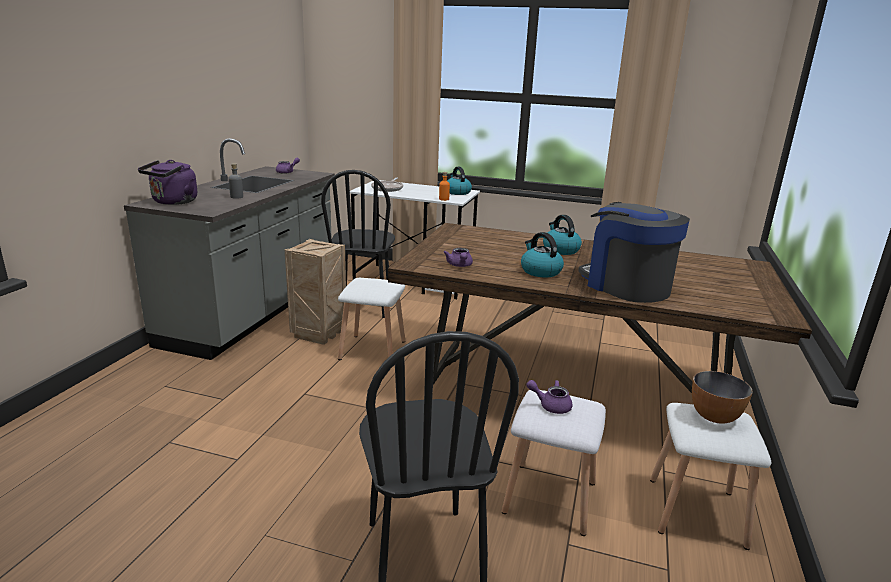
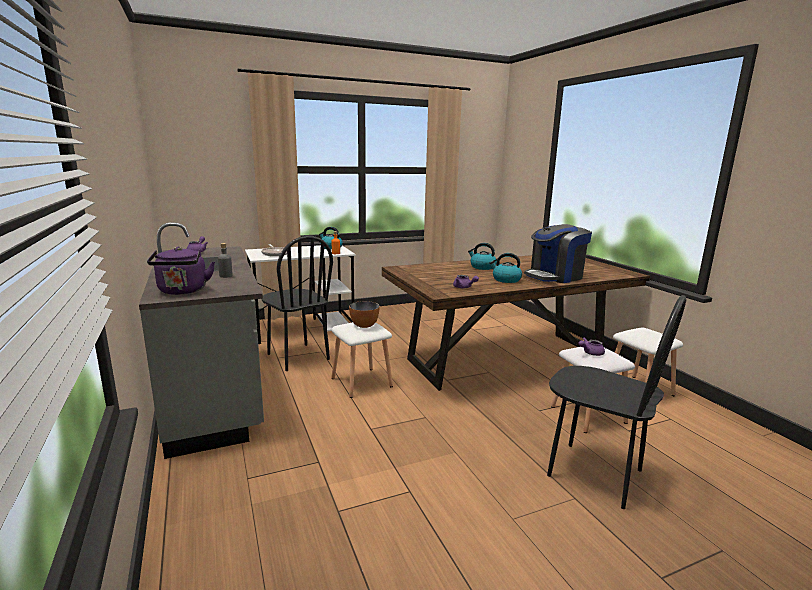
camera: 40 degrees left, 5 degrees down
crate [285,239,346,345] -> none
coffee machine [578,202,690,303] -> coffee machine turned 45 degrees counterclockwise [524,224,592,283]
bowl [692,371,753,424] -> bowl moved to [349,301,380,328]

